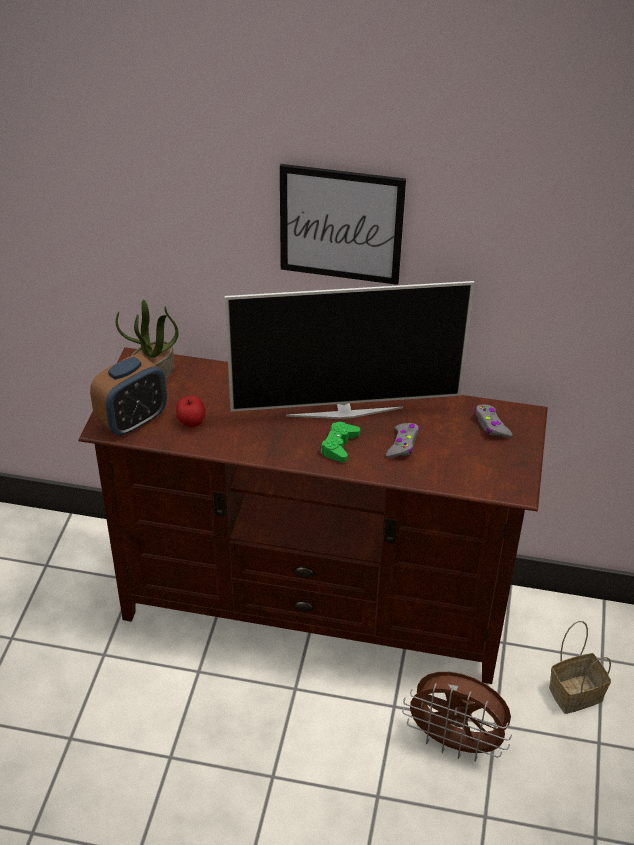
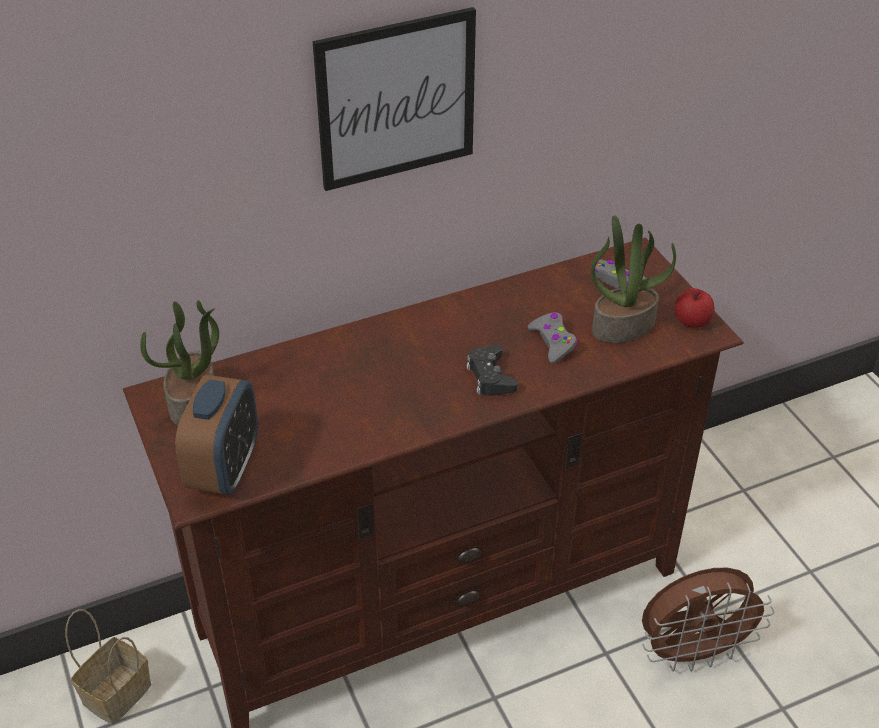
camera: 35 degrees left, 0 degrees up
apple [176,396,206,427] -> apple moved to [675,288,715,328]
television [225,281,474,419] -> none
green game controller [320,422,360,462] -> black game controller [466,345,518,396]
basket [549,621,611,714] -> basket moved to [65,609,151,725]
none -> potted plant [591,215,676,343]

